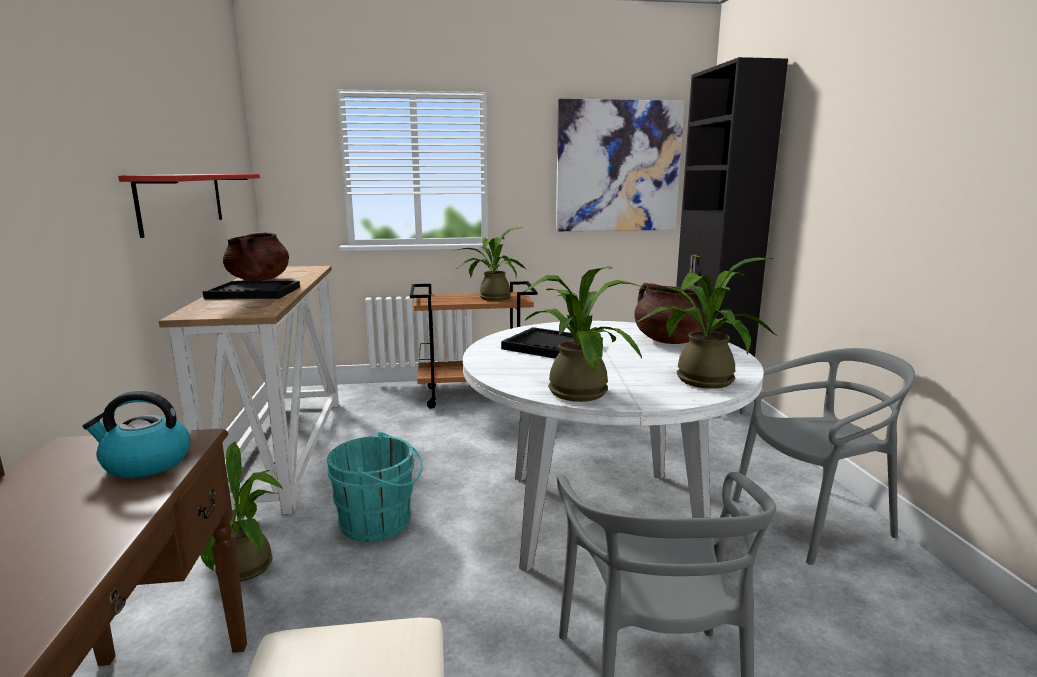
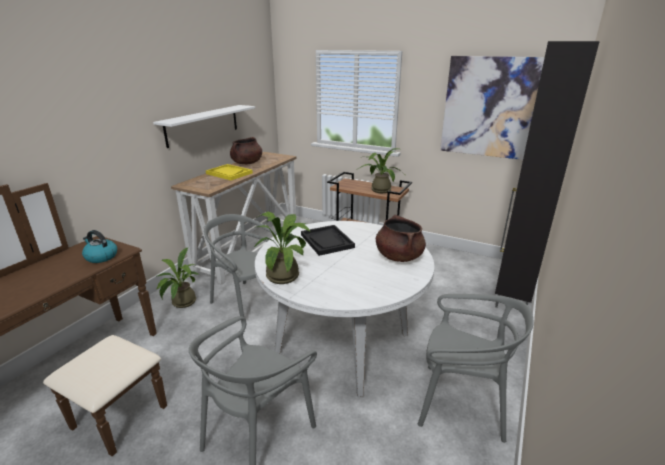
camera: 35 degrees right, 10 degrees up
red shelf [118,174,260,238] -> white shelf [153,105,255,148]
black tray [203,281,300,299] -> yellow tray [206,164,253,180]
turquoise bucket [327,432,423,542] -> grey chair [204,214,277,324]
potted plant [636,258,777,389] -> none

